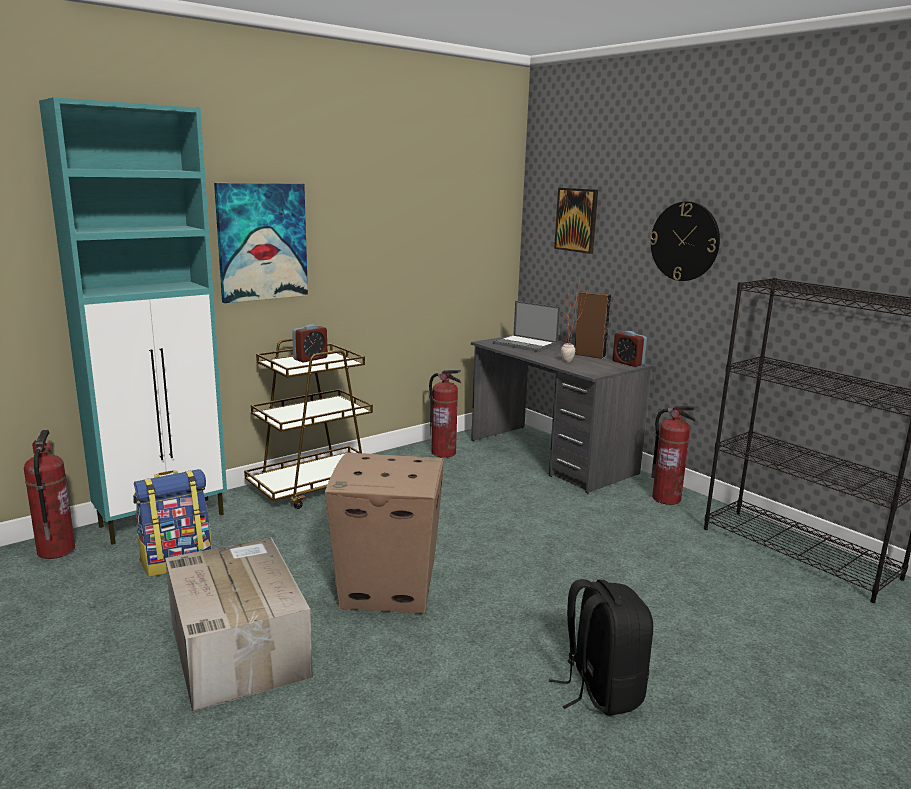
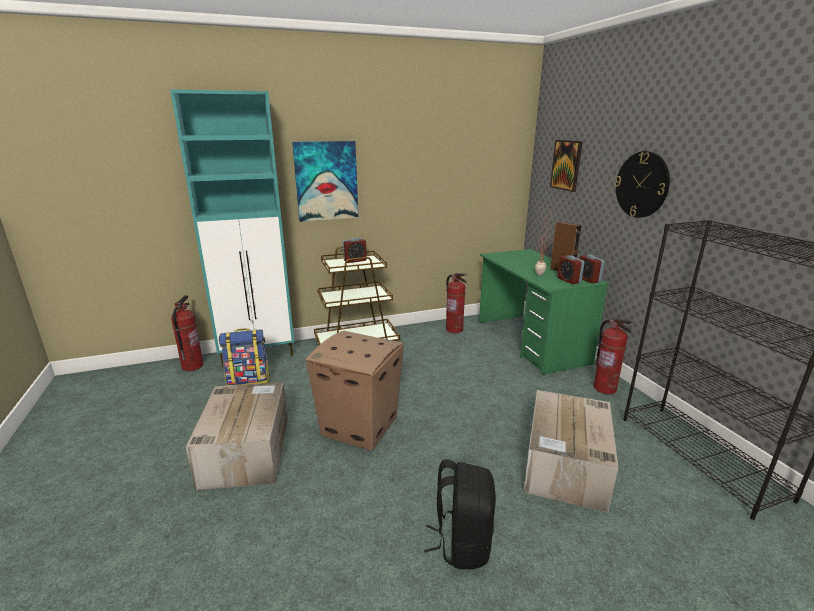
camera: 20 degrees right, 5 degrees up
grey desk [471,336,653,493] -> green desk [479,249,609,375]
laptop [493,301,560,352] -> none
none -> cardboard box [524,390,618,512]
none -> alarm clock [557,255,584,284]

